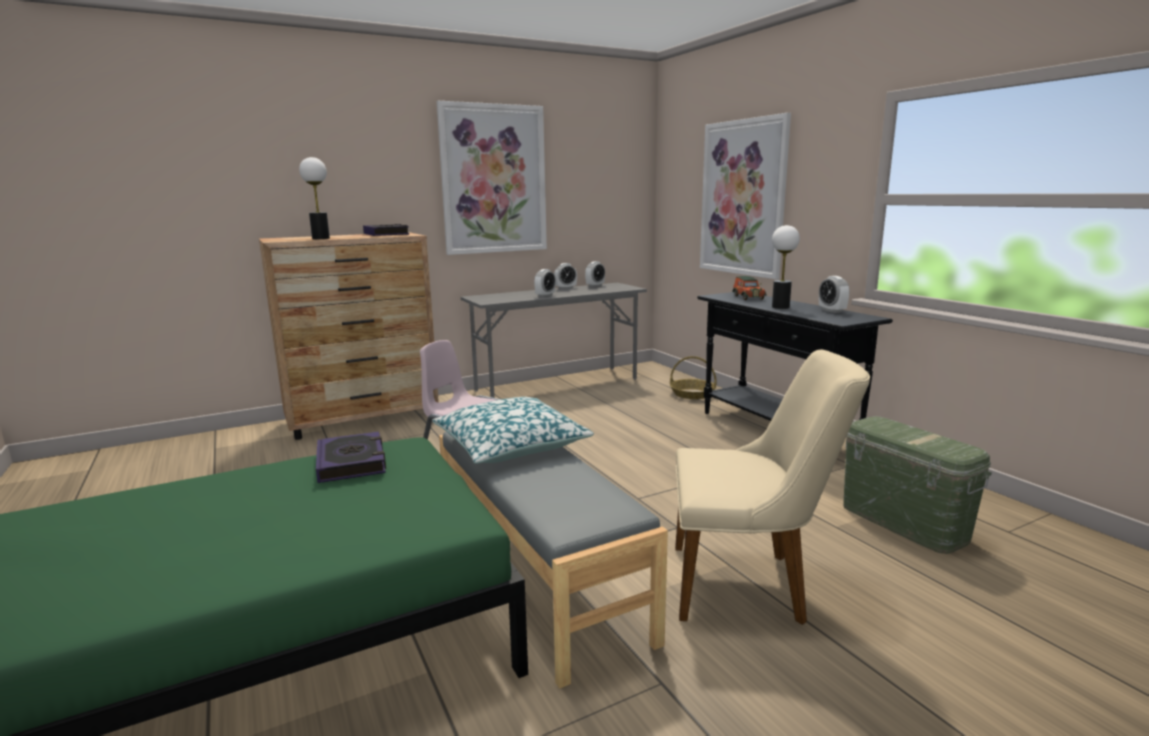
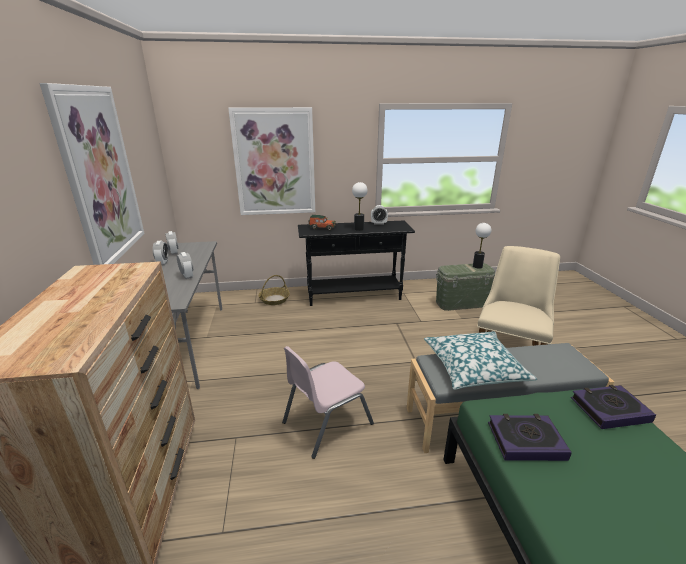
camera: 70 degrees left, 10 degrees up
table lamp [299,157,330,239] -> table lamp moved to [473,223,491,269]
book [363,224,409,236] -> book moved to [571,385,656,429]

